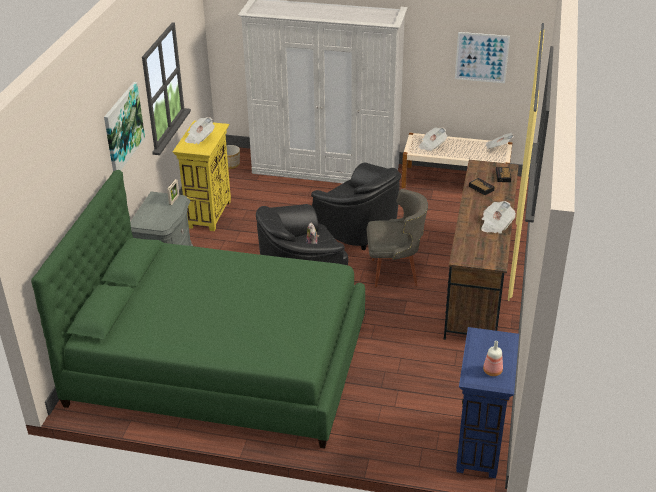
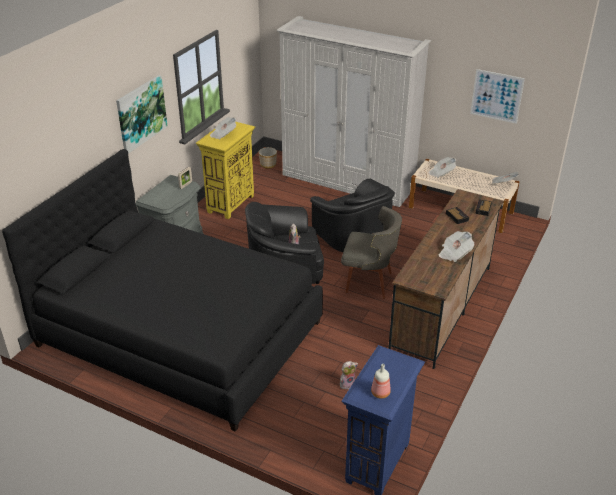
camera: 15 degrees right, 0 degrees up
green bed [31,170,365,448] -> black bed [2,149,323,432]
none -> plush toy [340,361,358,389]

